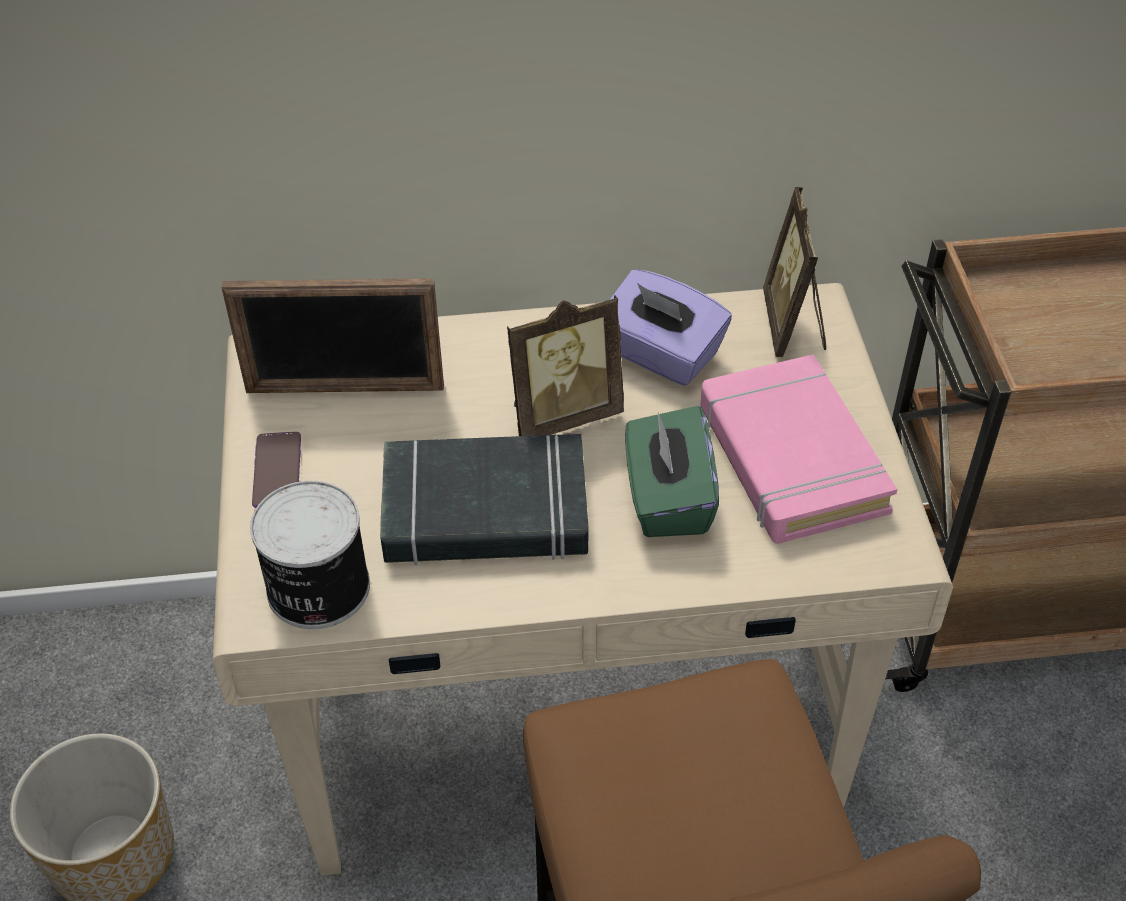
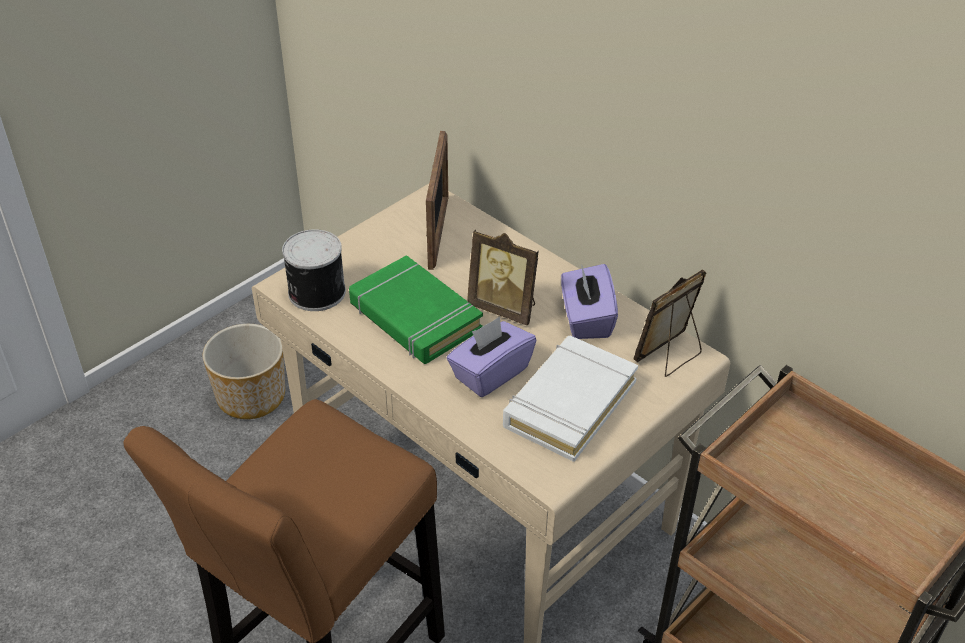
camera: 50 degrees right, 5 degrees down
picture frame [221,278,444,393] -> picture frame turned 135 degrees counterclockwise [426,131,448,270]
phone [252,432,301,508] -> none
black book [380,434,589,566] -> green book [349,255,483,364]
green tissue box [625,406,719,537] -> purple tissue box [447,316,536,397]
pink book [700,354,898,544] -> white book [503,336,638,462]

